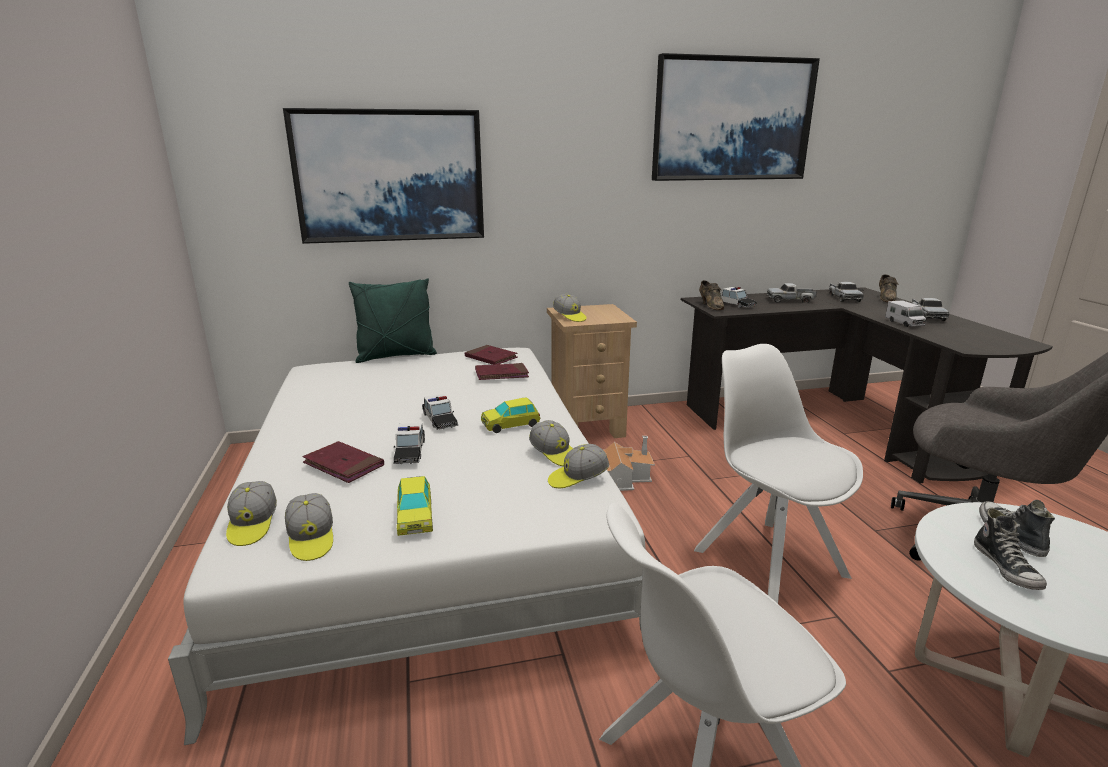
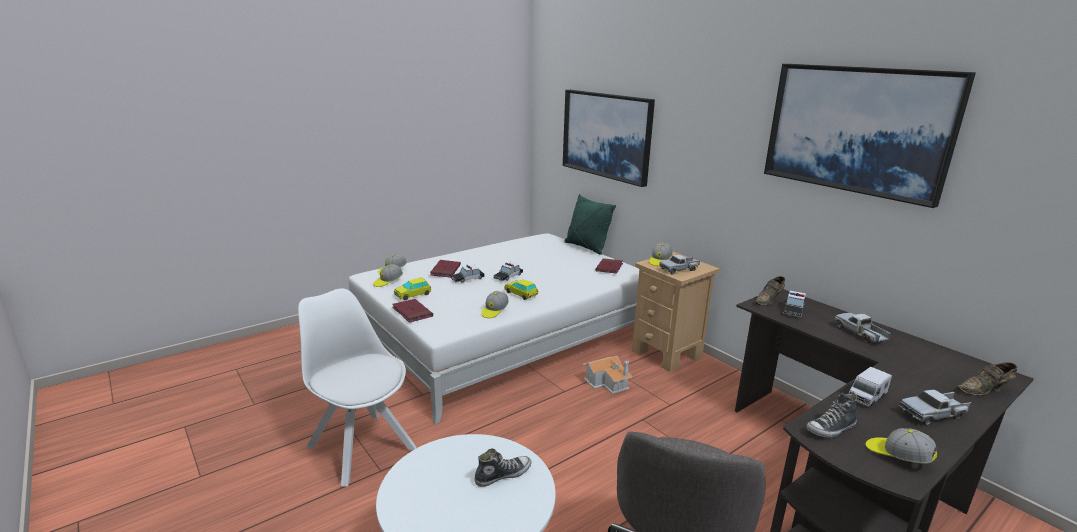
camera: 65 degrees right, 0 degrees up
red book [475,363,529,380] -> red book moved to [392,299,433,323]
cap [548,444,609,488] -> cap moved to [865,428,937,464]
white chair [694,344,863,604] -> none
toy truck [829,282,864,302] -> toy truck moved to [659,255,700,275]
shoe [974,508,1047,590] -> shoe moved to [806,393,858,438]

